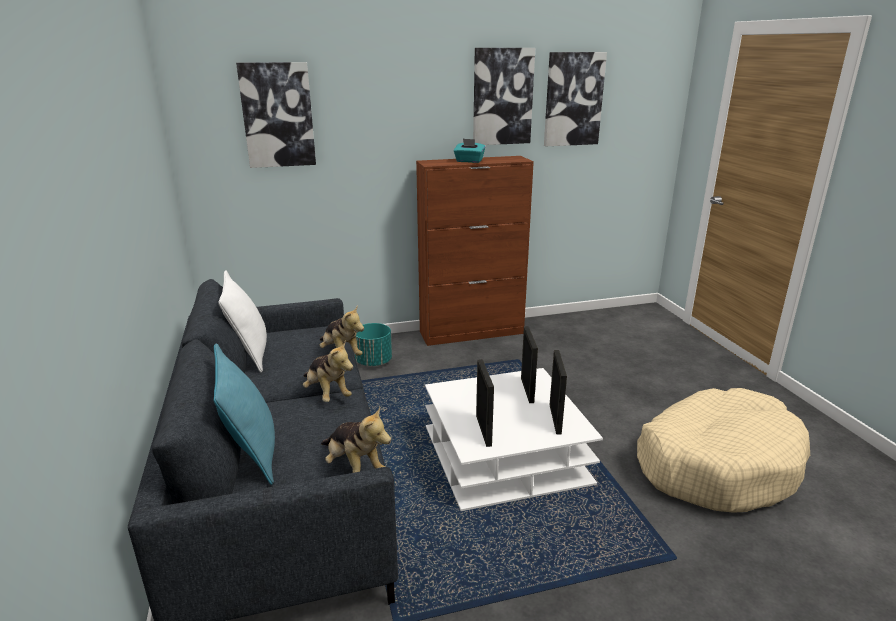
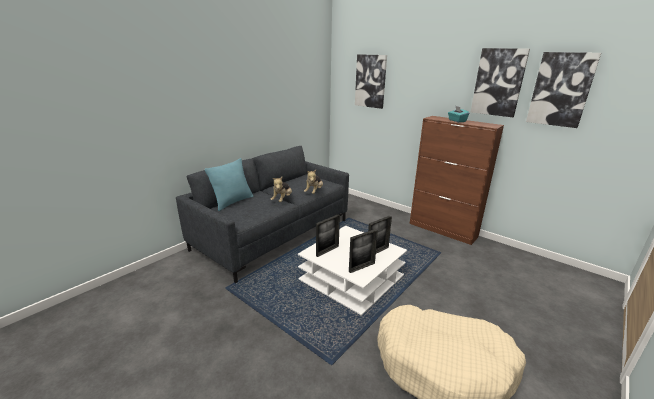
camera: 55 degrees right, 0 degrees up
white pillow [218,270,267,372] -> none
plush toy [321,407,391,473] -> none
turquoise planter [355,323,392,366] -> none

